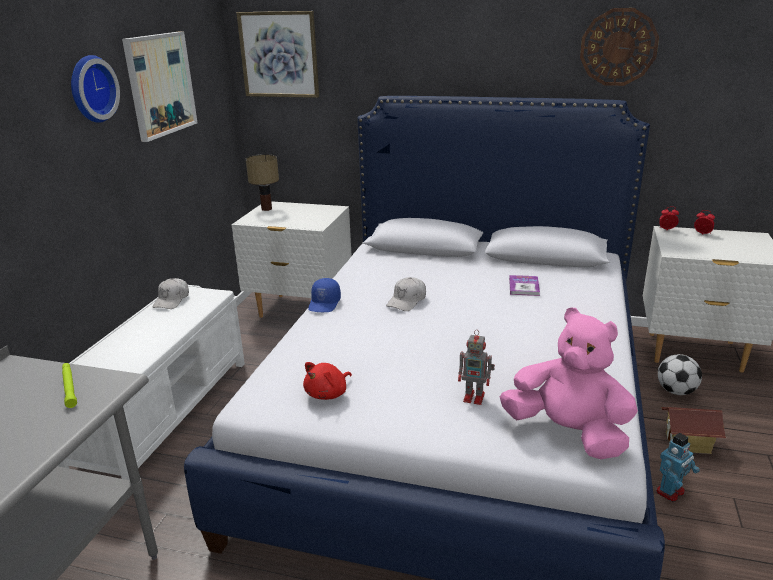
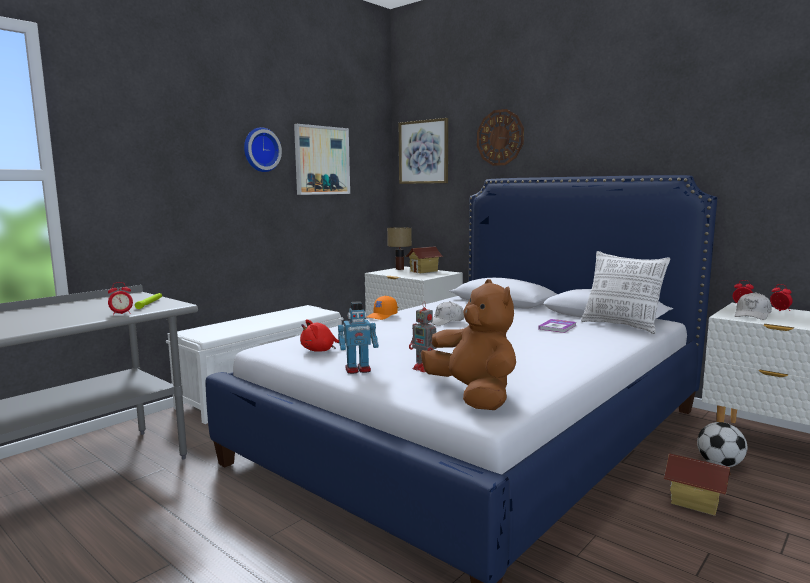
camera: 25 degrees right, 15 degrees down
white cap [152,278,189,309] -> white cap moved to [735,292,772,320]
blue cap [308,278,341,312] -> orange cap [367,296,398,320]
pink plush toy [500,308,638,459] -> brown plush toy [421,279,516,410]
wall clock [580,8,659,86] -> wall clock moved to [477,109,524,166]
toy robot [656,433,700,502] -> toy robot moved to [338,301,379,374]
none -> alarm clock [108,282,133,315]
none -> toy house [405,246,443,273]
none -> pillow [581,251,670,334]

